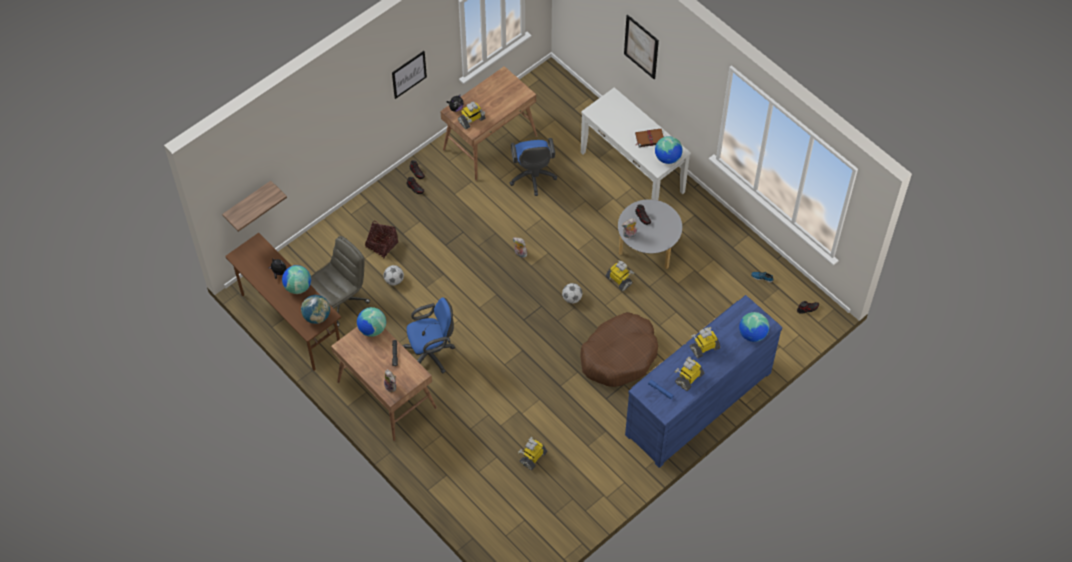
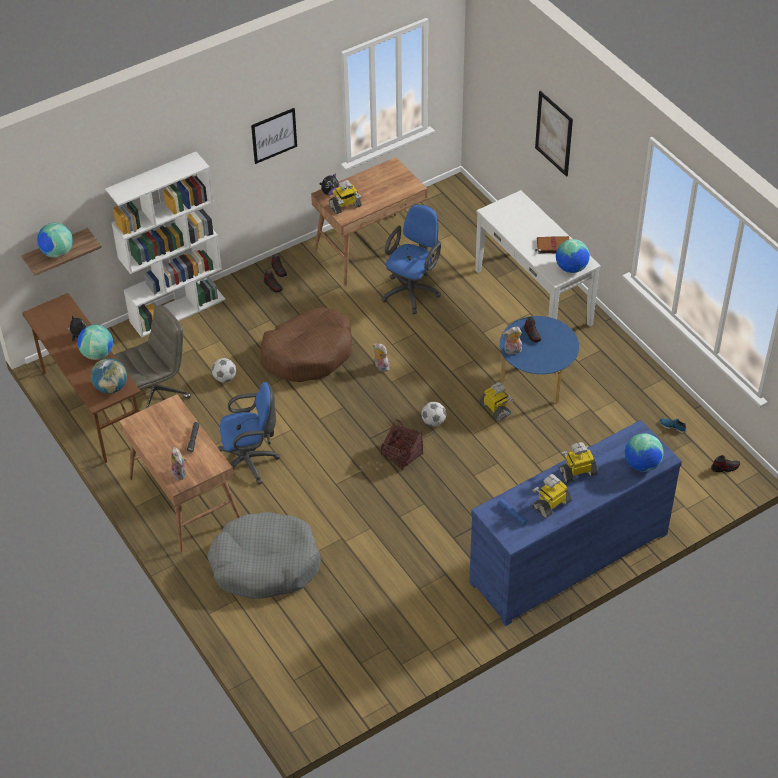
camera: 10 degrees right, 10 degrees down
globe [357,307,386,337] -> globe moved to [37,223,73,258]
basket [365,221,398,258] -> basket moved to [381,419,423,470]
blue office chair [510,138,557,196] -> blue office chair turned 150 degrees counterclockwise [382,204,441,314]
toy robot [518,437,547,470] -> none
brown dog bed [580,312,658,387] -> brown dog bed moved to [261,307,352,382]
grey coffee table [618,199,682,269] -> blue coffee table [500,316,579,404]
none -> white bookcase [105,152,225,337]
none -> grey dog bed [208,512,321,599]

